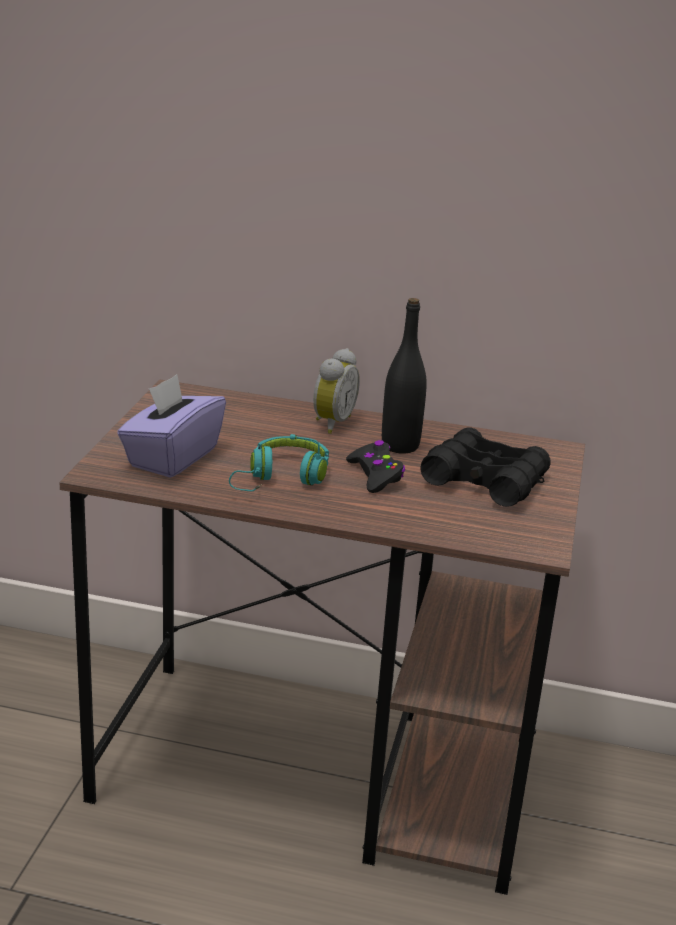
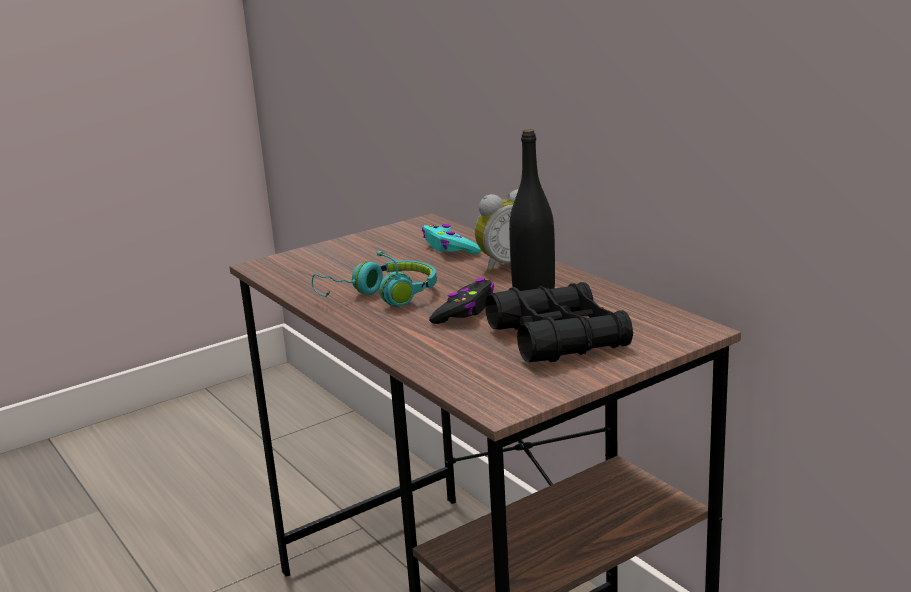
camera: 45 degrees right, 5 degrees down
purple tissue box [117,374,226,478] -> none
none -> turquoise game controller [422,224,481,254]

